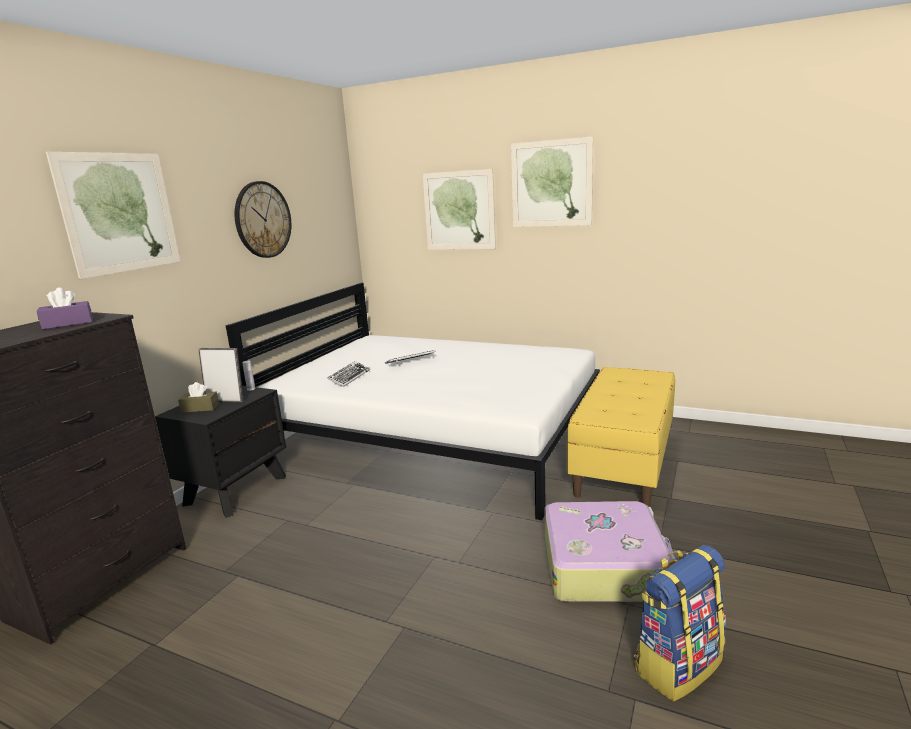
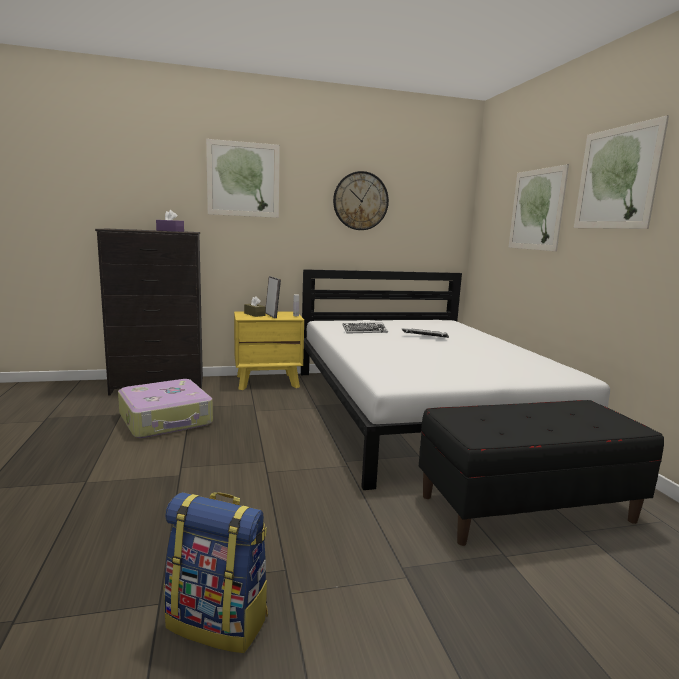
camera: 50 degrees right, 5 degrees down
black nightstand [155,386,286,518] -> yellow nightstand [234,311,304,390]
suitcase [544,501,675,602] -> suitcase moved to [118,379,213,438]
yellow bench [566,367,675,507] -> black bench [419,400,664,546]

